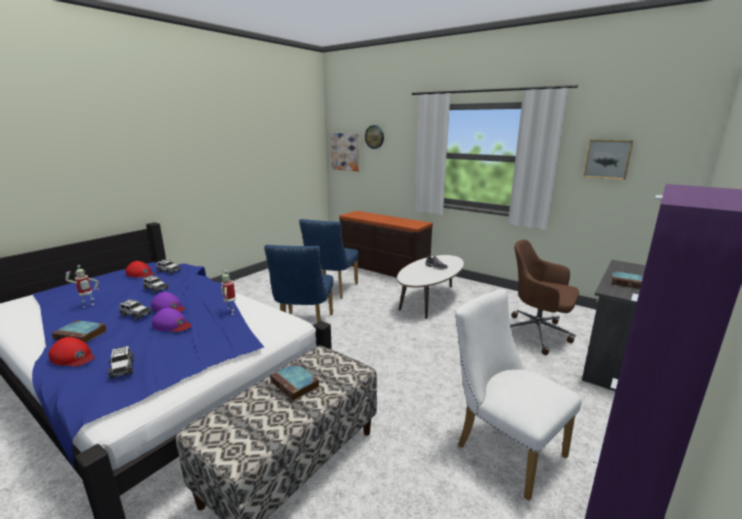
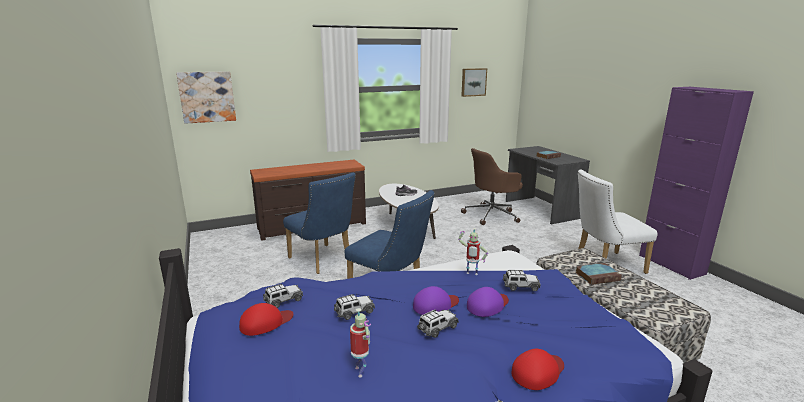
camera: 60 degrees left, 0 degrees up
book [51,320,106,343] -> none
toy car [108,346,134,379] -> toy car moved to [503,270,541,291]
wall clock [365,125,384,149] -> none

